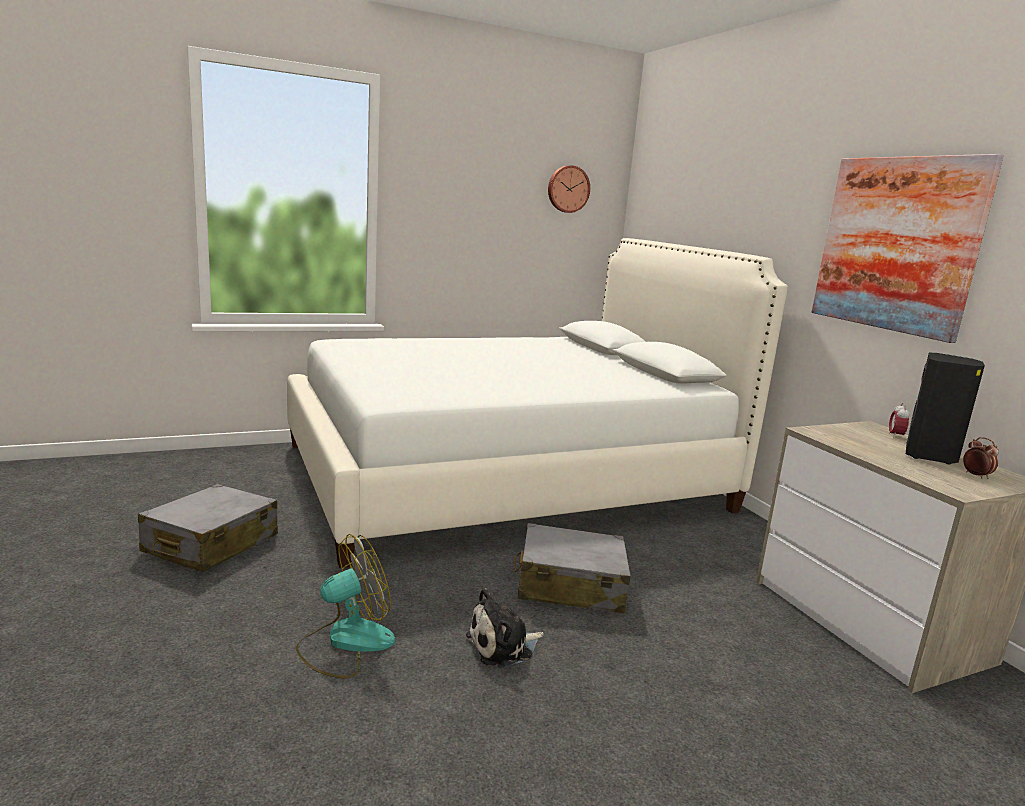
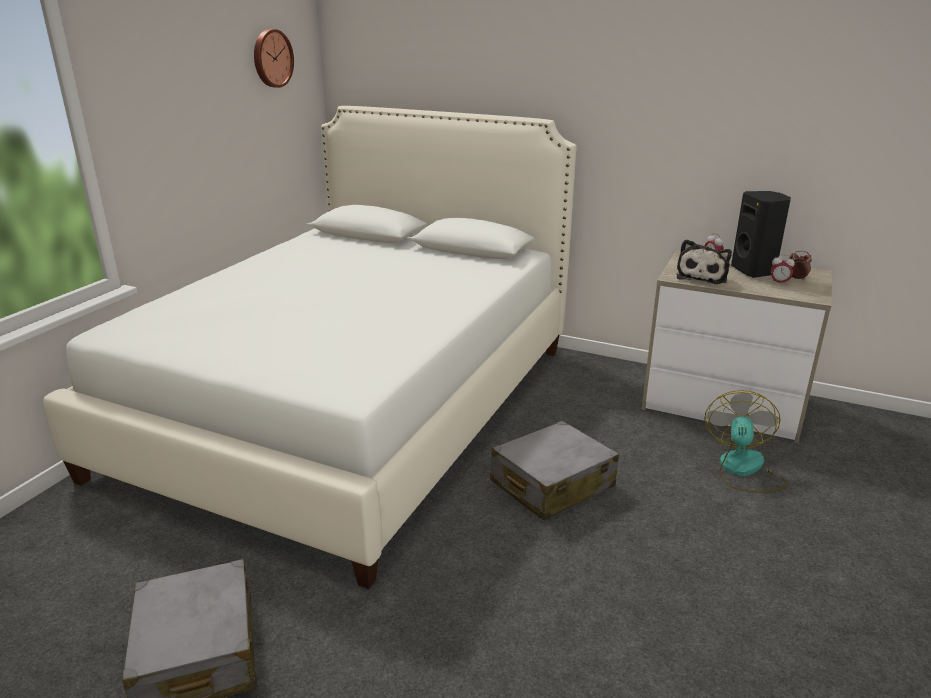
camera: 40 degrees left, 10 degrees up
fan [296,534,395,678] -> fan moved to [704,390,788,493]
plush toy [466,588,544,668] -> plush toy moved to [677,239,732,284]
picture [812,154,1003,343] -> none
none -> alarm clock [771,255,795,284]

